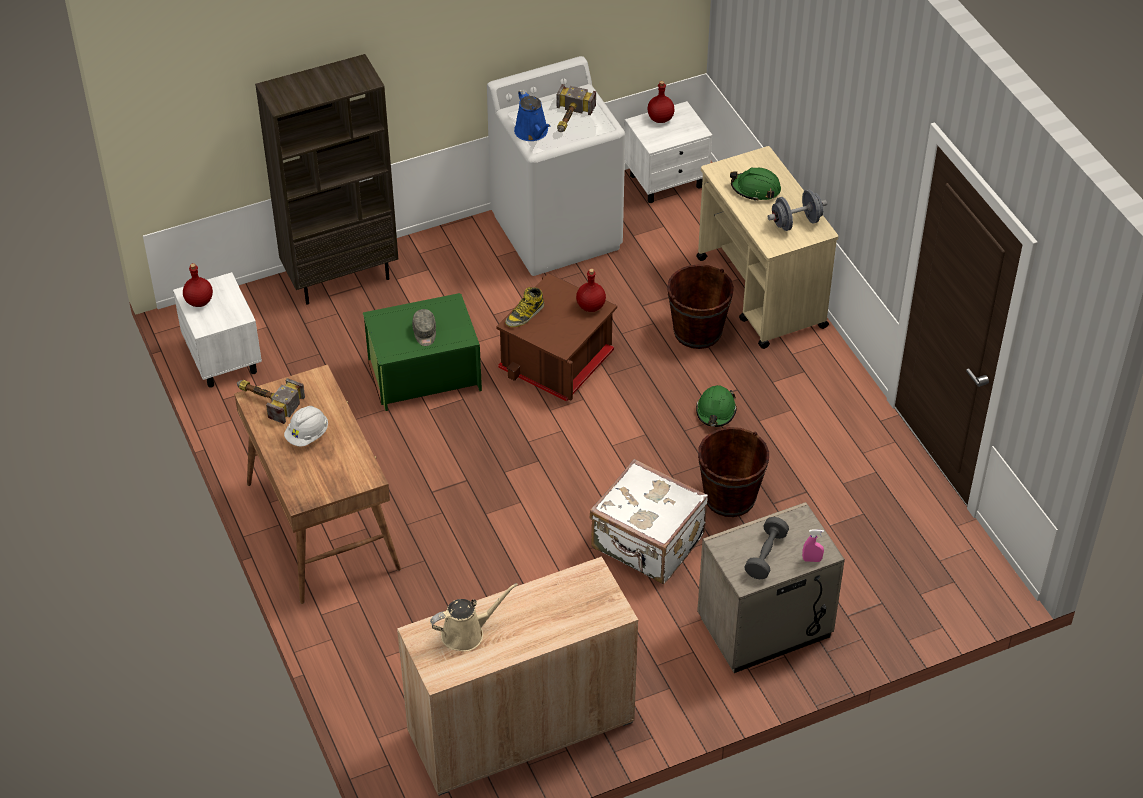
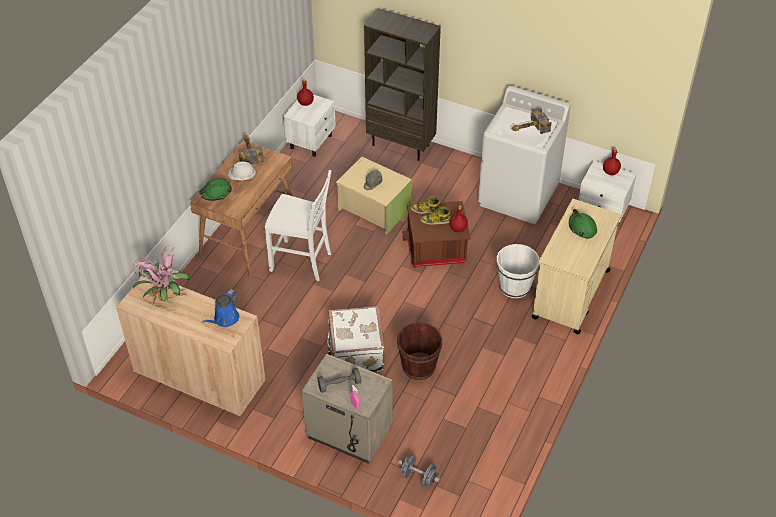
camera: 50 degrees right, 0 degrees up
green storage box [363,293,482,411] -> beige storage box [336,157,411,235]
beige watering can [430,583,518,651] -> potted plant [133,246,189,304]
blue watering can [514,89,550,141] -> blue watering can moved to [202,289,239,327]
brown bucket [667,264,734,349] -> white bucket [497,244,540,298]
green hard hat [696,385,737,427] -> green hard hat moved to [199,178,232,201]
grey dumbbell [768,190,827,231] -> grey dumbbell moved to [398,455,440,487]
none -> white chair [265,170,331,281]
none -> boot [420,207,451,225]

